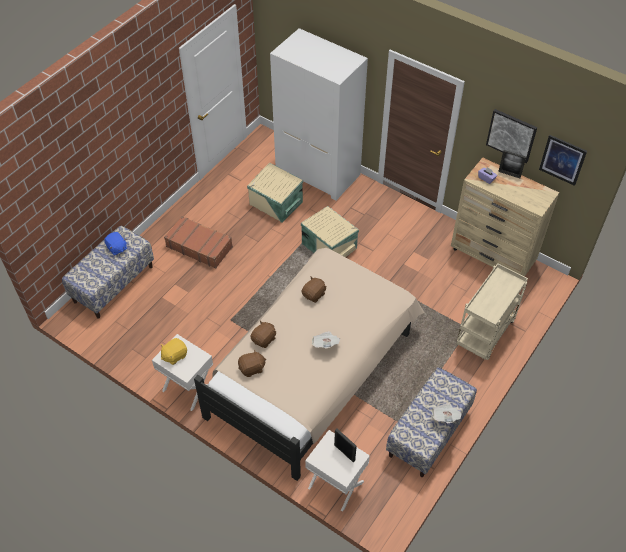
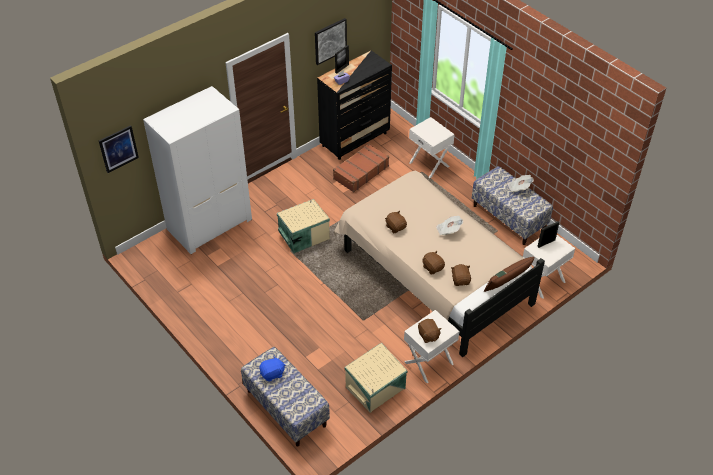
camera: 75 degrees left, 5 degrees down
yellow plush toy [161,338,187,365] -> brown plush toy [418,319,442,343]
brown suitcase [164,216,233,269] -> brown suitcase moved to [333,144,389,192]
beige storage box [247,162,303,223] -> beige storage box moved to [344,343,408,413]
beige dresser [451,157,559,277] -> black dresser [317,50,392,160]
beige cart [456,263,528,360] -> white nightstand [409,117,455,178]
picture [539,135,587,186] -> picture moved to [99,125,139,173]
none -> brown pillow [483,257,535,292]

